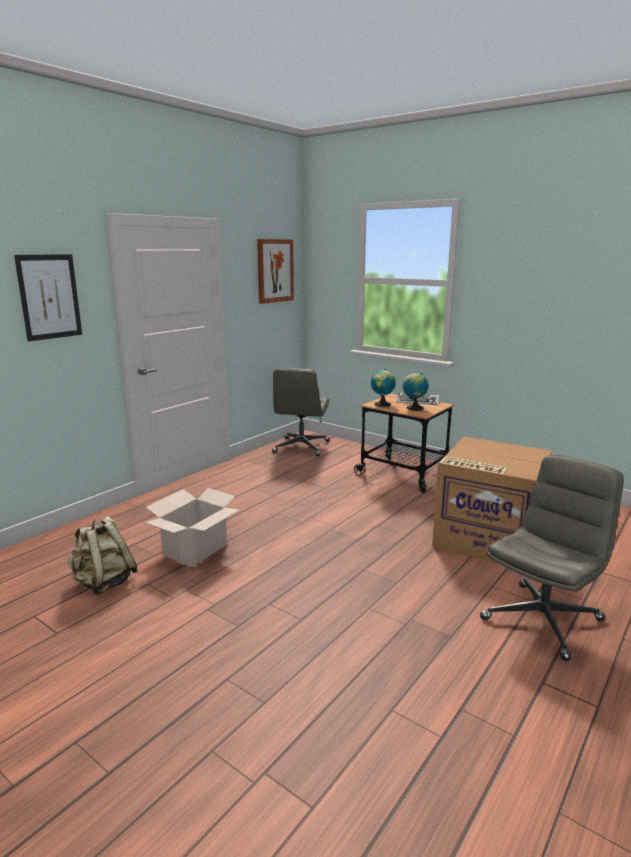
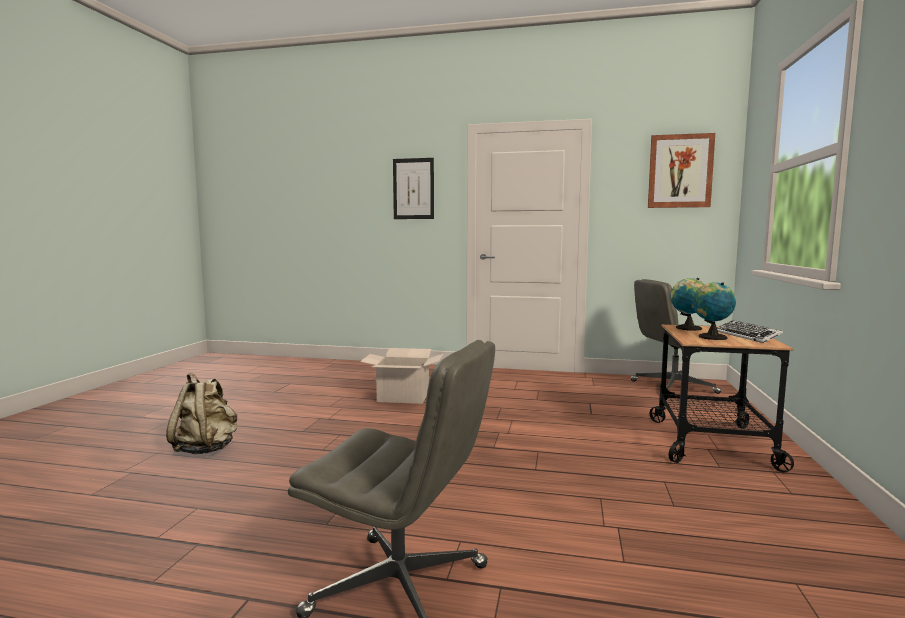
camera: 65 degrees right, 10 degrees down
beige backpack [68,516,137,595] -> beige backpack moved to [166,373,237,454]
cardboard box [432,437,552,564] -> none

